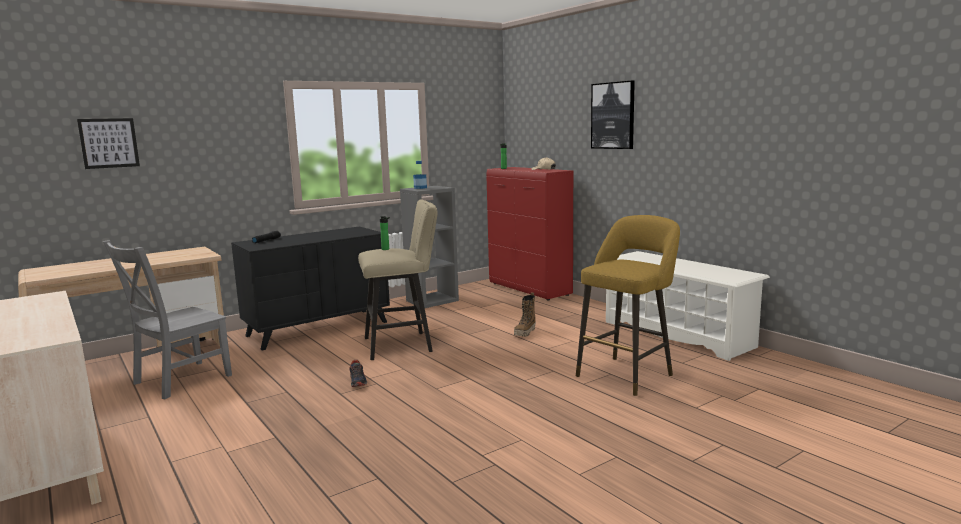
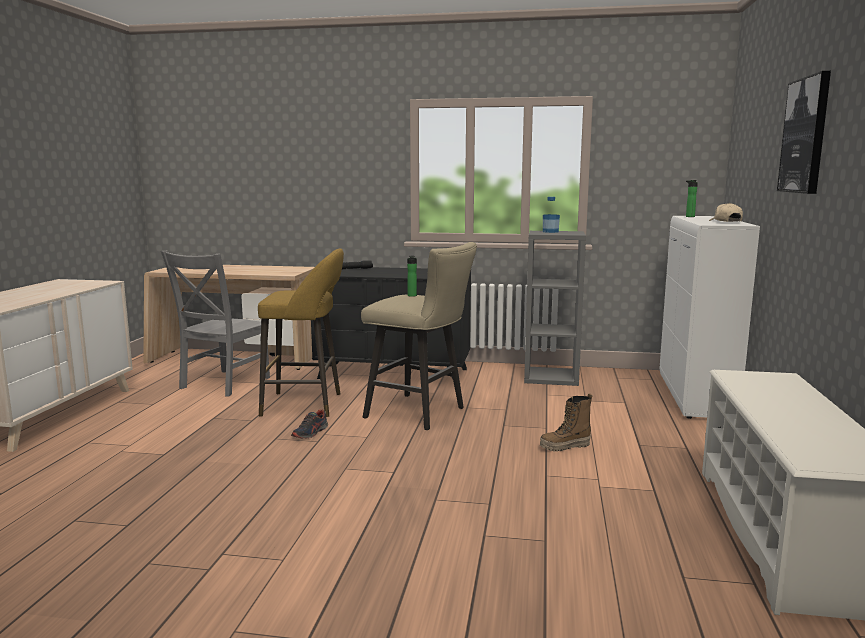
camera: 45 degrees right, 0 degrees up
picture [77,118,140,169] -> none
grey chair [103,240,232,399] -> grey chair turned 60 degrees counterclockwise [161,251,270,396]
red cabinet [486,167,573,300] -> white cabinet [660,216,760,419]
yellow stool [576,215,680,396] -> yellow stool moved to [258,248,344,417]

